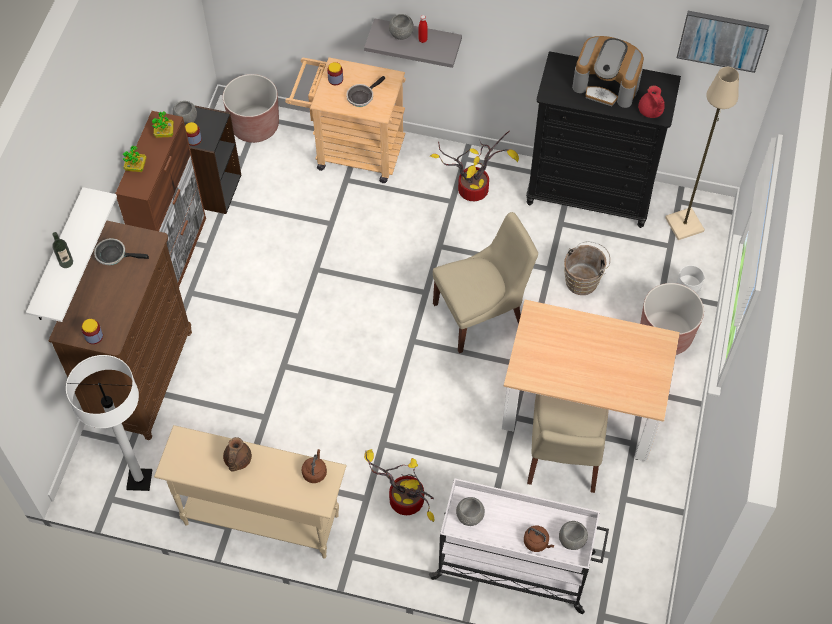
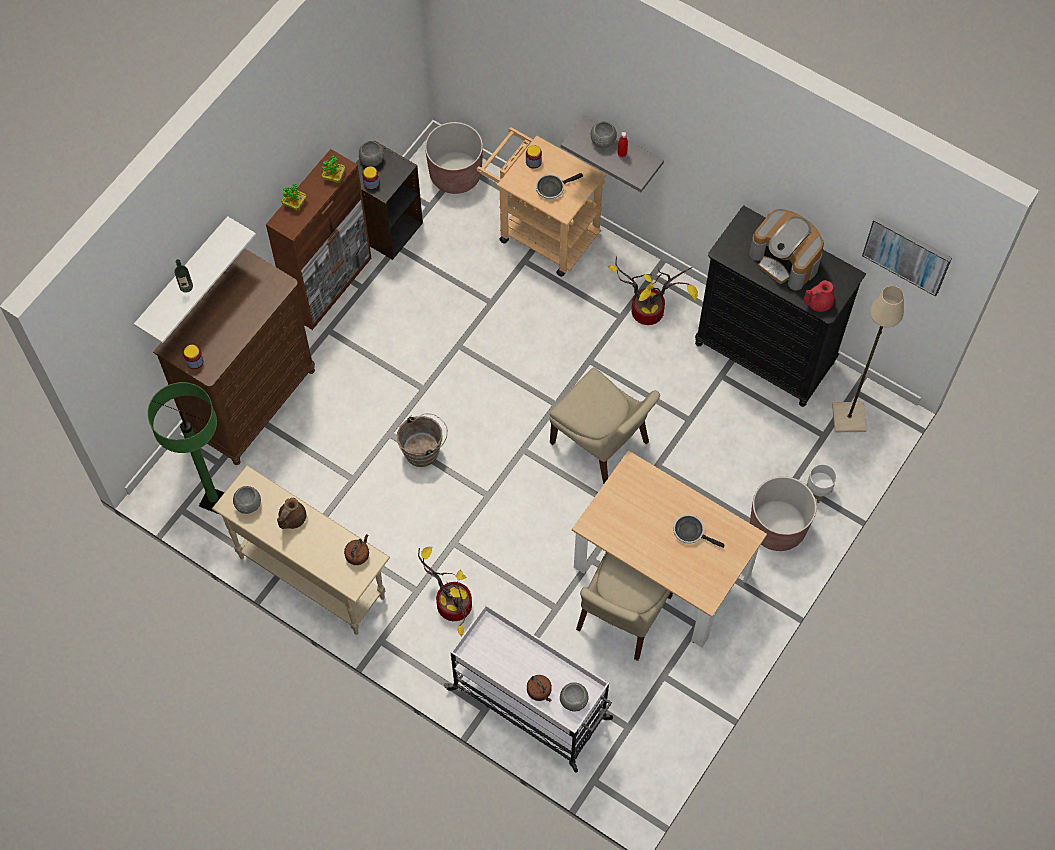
camera: 20 degrees right, 5 degrees up
white floor lamp [66,355,152,491] -> green floor lamp [147,382,225,514]
frying pan [94,238,149,265] -> frying pan moved to [673,514,724,548]
beige chair [433,212,538,353] -> beige chair turned 45 degrees clockwise [549,367,660,484]
grey bowl [456,497,485,526] -> grey bowl moved to [233,486,261,514]
brown bucket [564,241,610,295] -> brown bucket moved to [397,413,448,467]
red teapot [638,86,665,118] -> red teapot turned 60 degrees clockwise [804,280,835,312]

